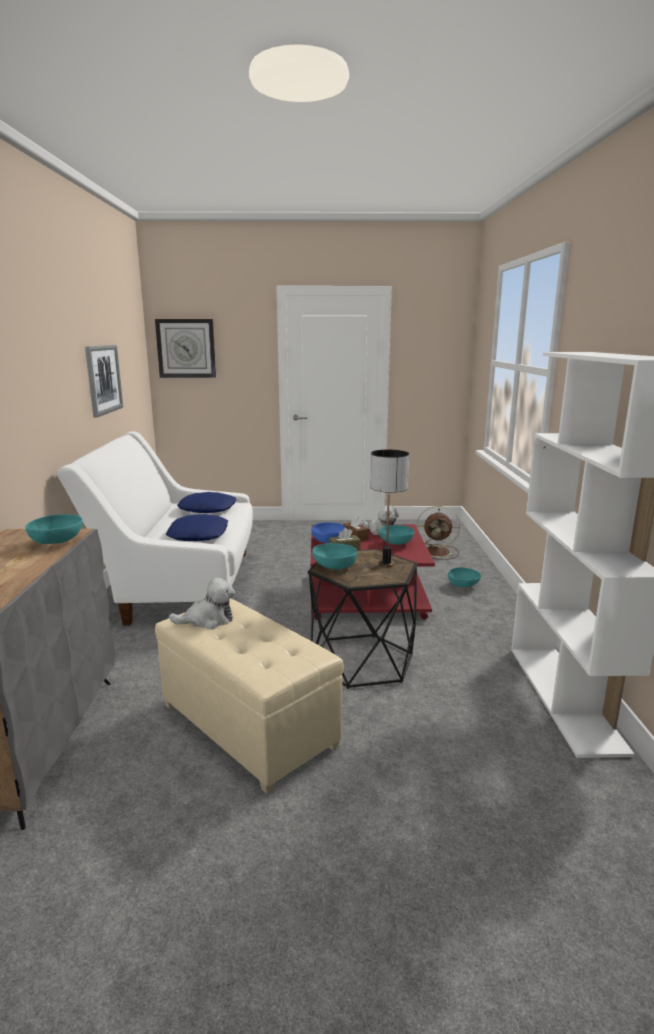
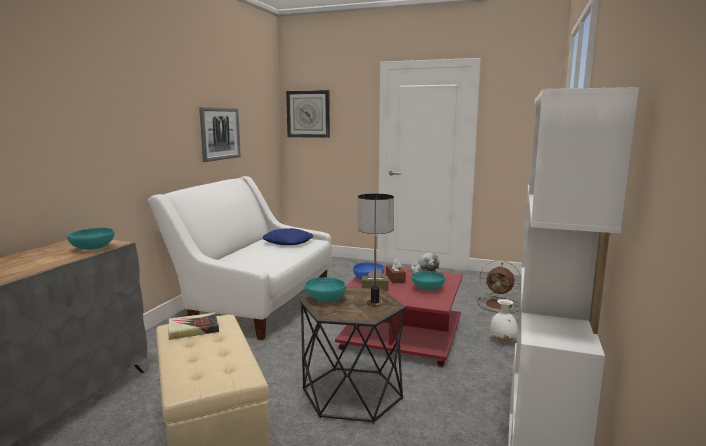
camera: 20 degrees right, 5 degrees down
blue pillow [166,514,228,541] -> none
plush toy [169,577,235,629] -> book [168,313,219,340]
turquoise bowl [448,567,481,587] -> white vase [490,299,518,341]

